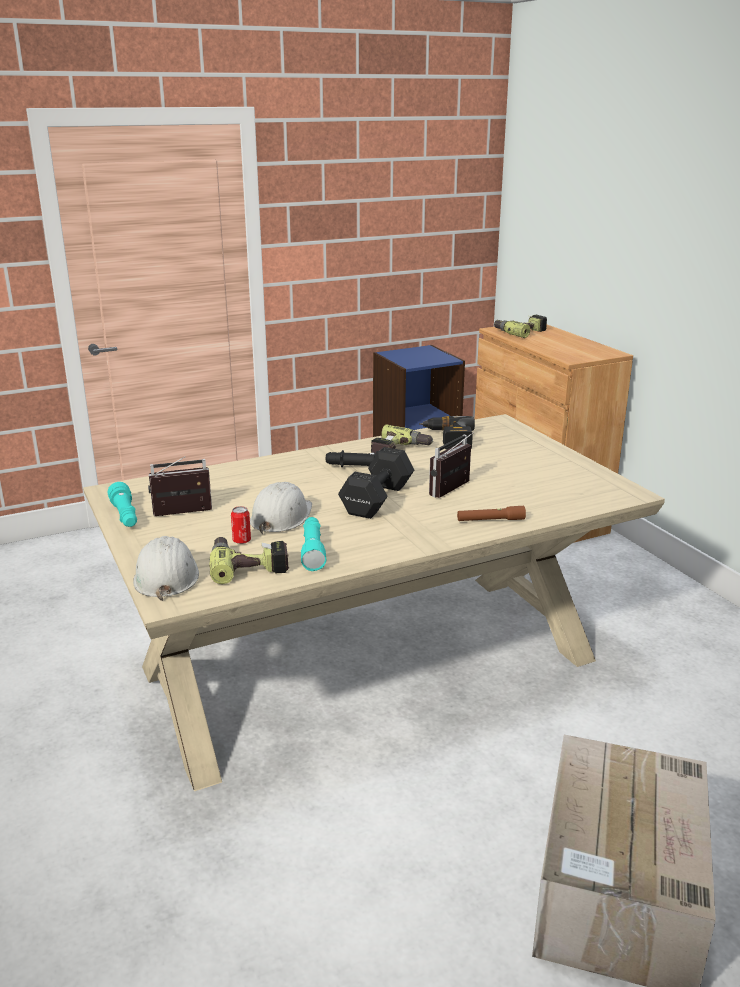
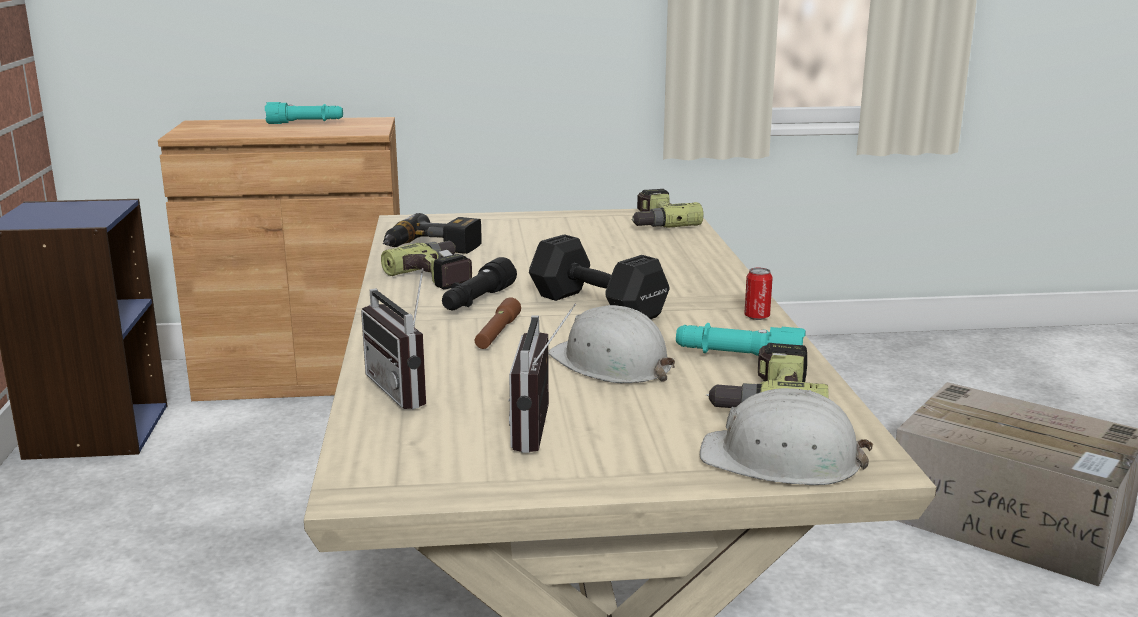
camera: 70 degrees left, 5 degrees down
turquoise flashlight [108,482,137,527] -> turquoise flashlight moved to [265,102,343,124]
can [231,506,251,544] -> can moved to [744,268,773,320]
radio [429,432,474,498] -> radio moved to [361,268,426,409]
brown flashlight [457,506,526,521] -> brown flashlight moved to [475,297,521,349]
power drill [494,314,547,338] -> power drill moved to [631,189,703,228]

